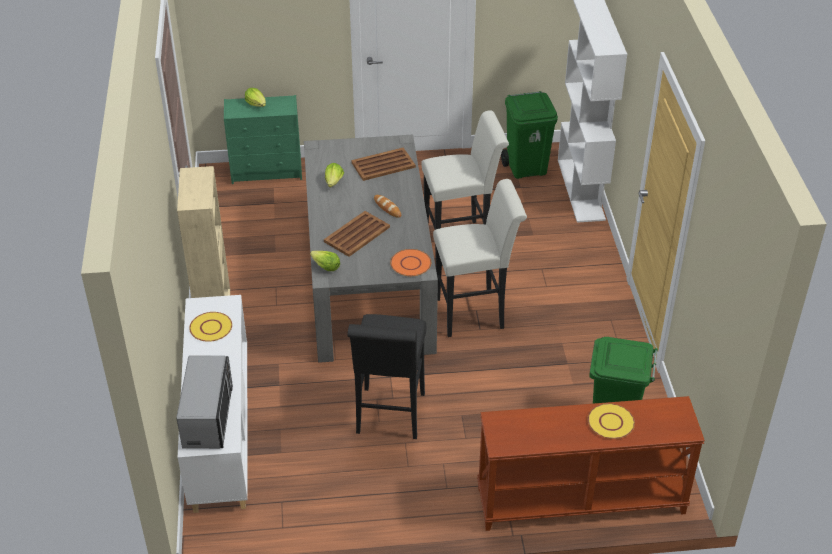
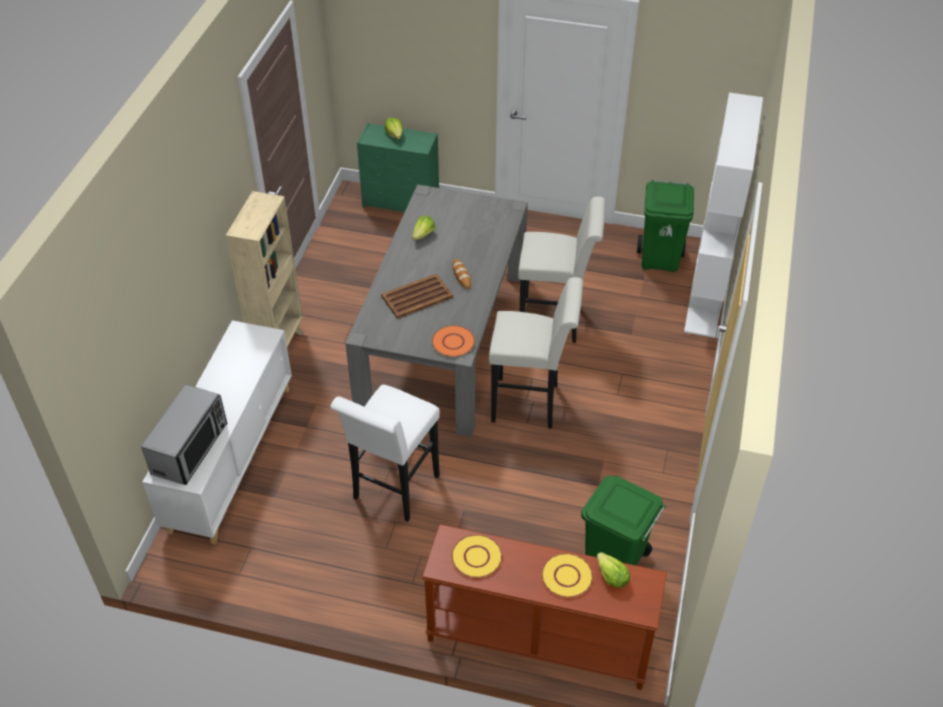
camera: 20 degrees right, 5 degrees up
yellow plate [189,312,232,342] -> yellow plate moved to [451,534,502,578]
lettuce [310,251,340,271] -> lettuce moved to [597,552,630,588]
black stool [347,314,426,439] -> white stool [330,385,440,522]
brown tray [351,148,416,181] -> none

